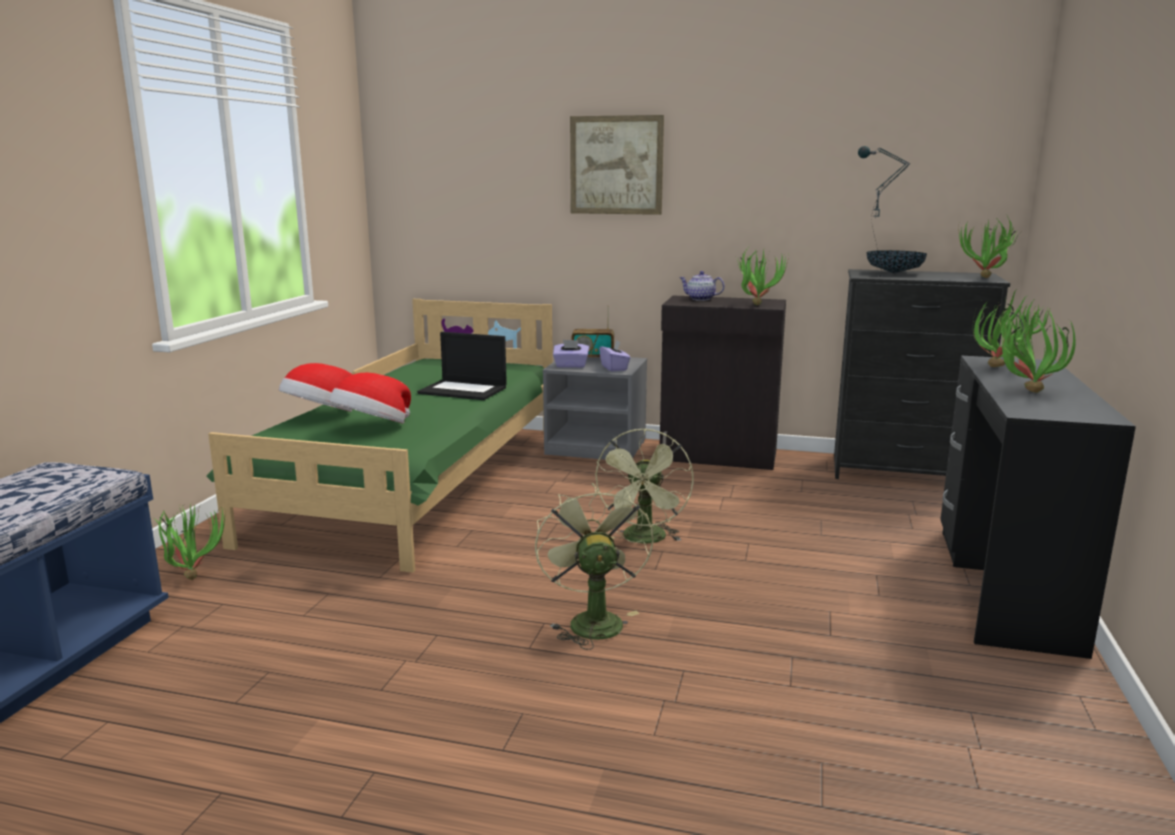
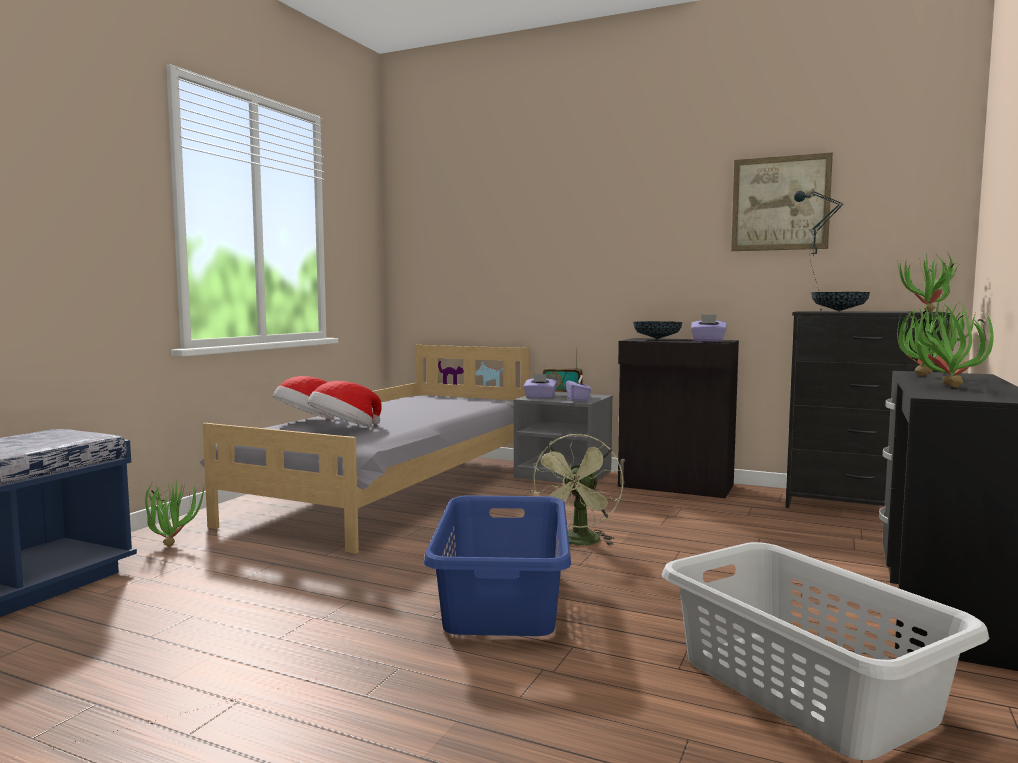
camera: 10 degrees right, 10 degrees down
green bed [206,299,553,573] -> grey bed [200,344,530,554]
laptop [417,332,507,400] -> none
green fan [535,483,654,650] -> blue laundry basket [424,495,571,636]
picture [570,115,664,215] -> picture moved to [731,152,833,251]
teapot [679,271,725,301] -> bowl [633,321,682,339]
potted plant [736,246,789,305] -> purple tissue box [691,314,727,342]
none -> grey laundry basket [662,542,990,760]

